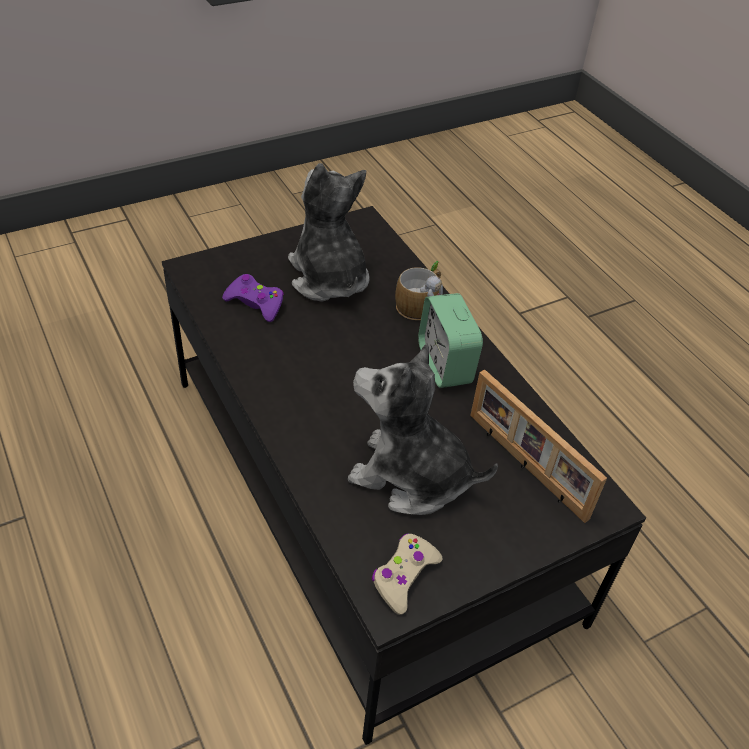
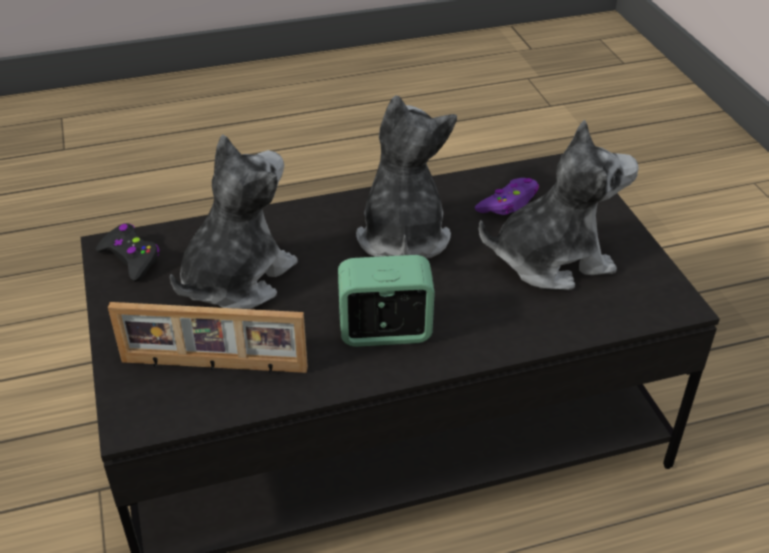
camera: 105 degrees right, 5 degrees down
beige game controller [372,534,442,615] -> black game controller [96,223,160,282]
mug [395,261,443,320] -> none
picture frame [470,369,607,523] -> picture frame turned 150 degrees counterclockwise [108,302,308,374]
none -> plush toy [356,95,457,258]

